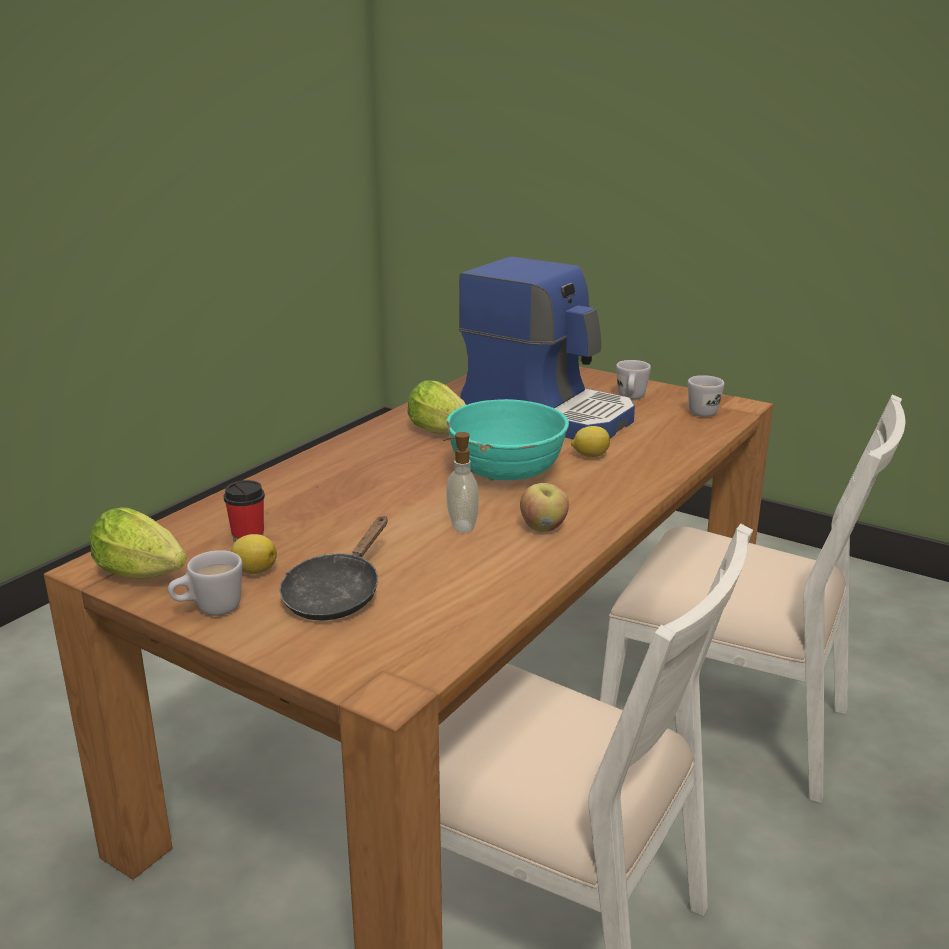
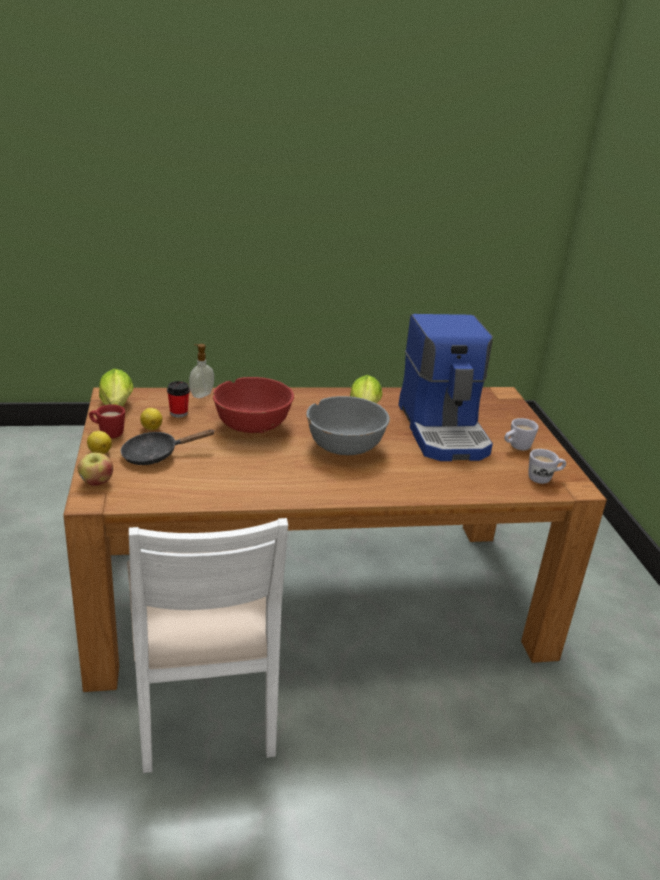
camera: 45 degrees right, 5 degrees up
white mug [168,550,242,616] -> red mug [89,404,125,438]
soap dispenser [443,432,479,533] -> soap dispenser moved to [189,344,214,398]
turquoise bowl [446,399,569,481] -> grey bowl [306,396,390,455]
apple [520,483,569,532] -> apple moved to [78,453,113,486]
lemon [571,426,610,457] -> lemon moved to [87,431,112,454]
white chair [600,395,905,804] -> none
none -> red bowl [213,377,294,433]

